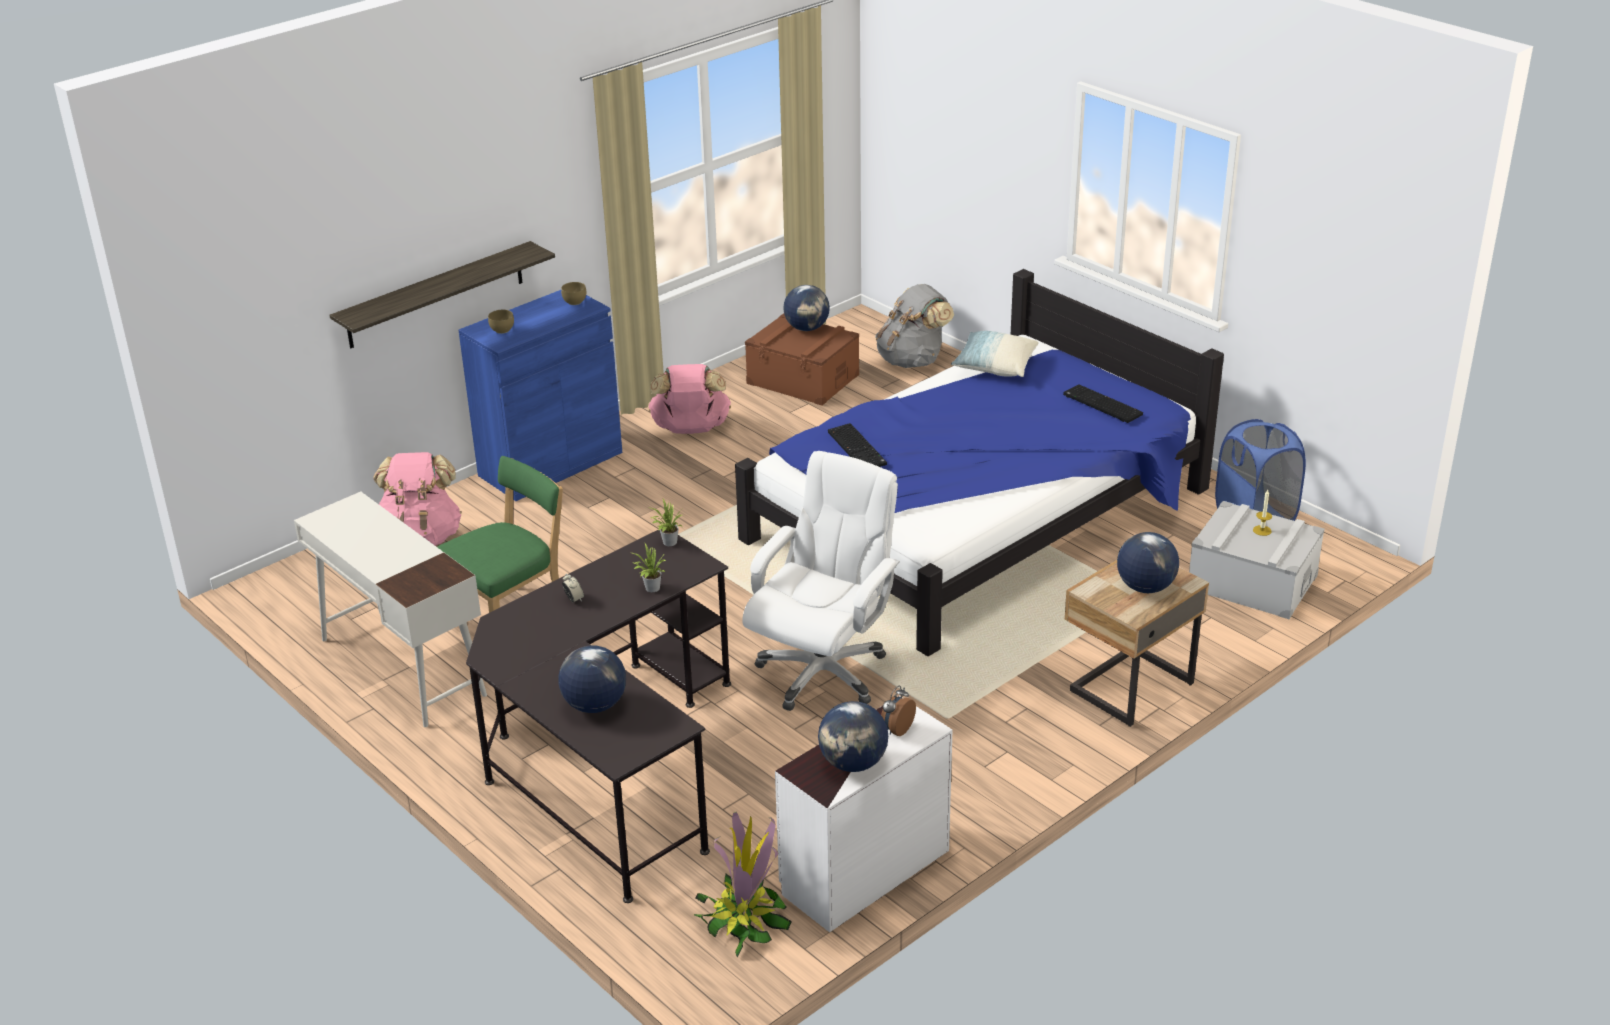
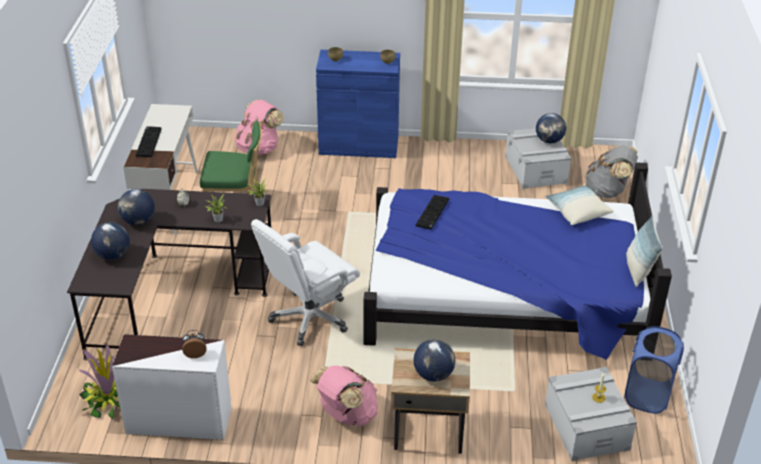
camera: 45 degrees right, 5 degrees up
shelf [330,241,555,348] -> none
pink backpack [649,364,731,434] -> pink backpack moved to [309,366,378,426]
white office chair [742,451,900,711] -> white office chair turned 150 degrees clockwise [251,219,360,346]
brown storage box [745,313,859,406] -> grey storage box [505,129,571,189]
globe [818,701,888,772] -> globe moved to [118,189,155,225]
keyboard [1063,384,1143,423] -> keyboard moved to [136,126,162,157]
none -> pillow [626,215,663,287]

